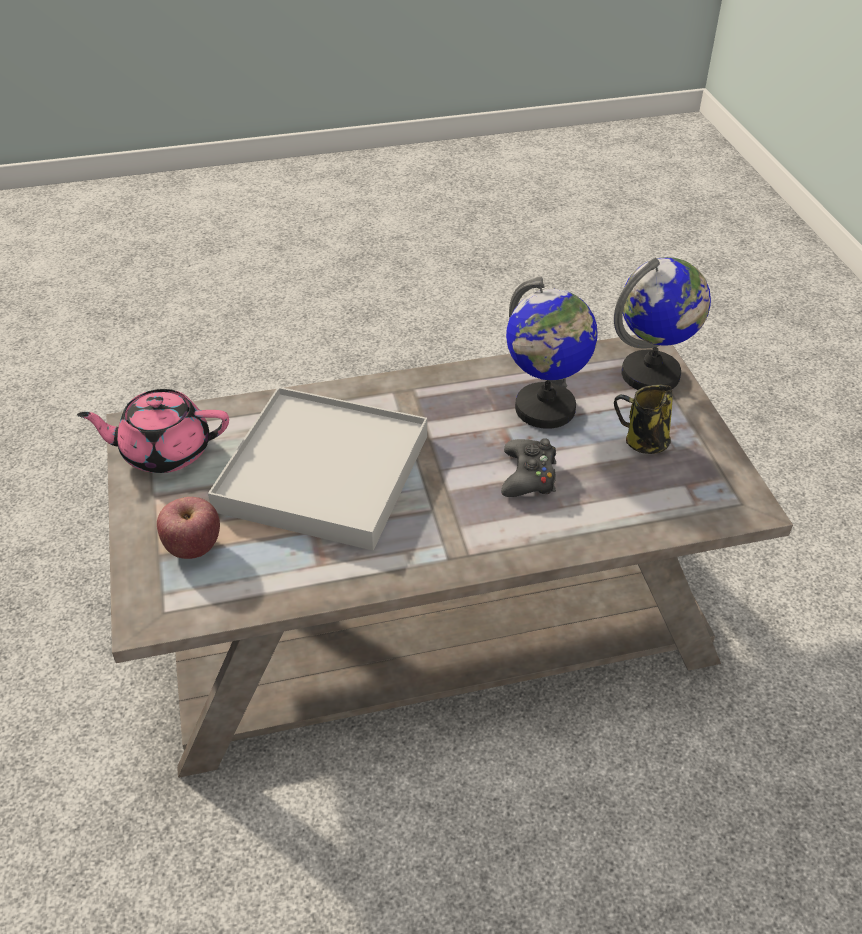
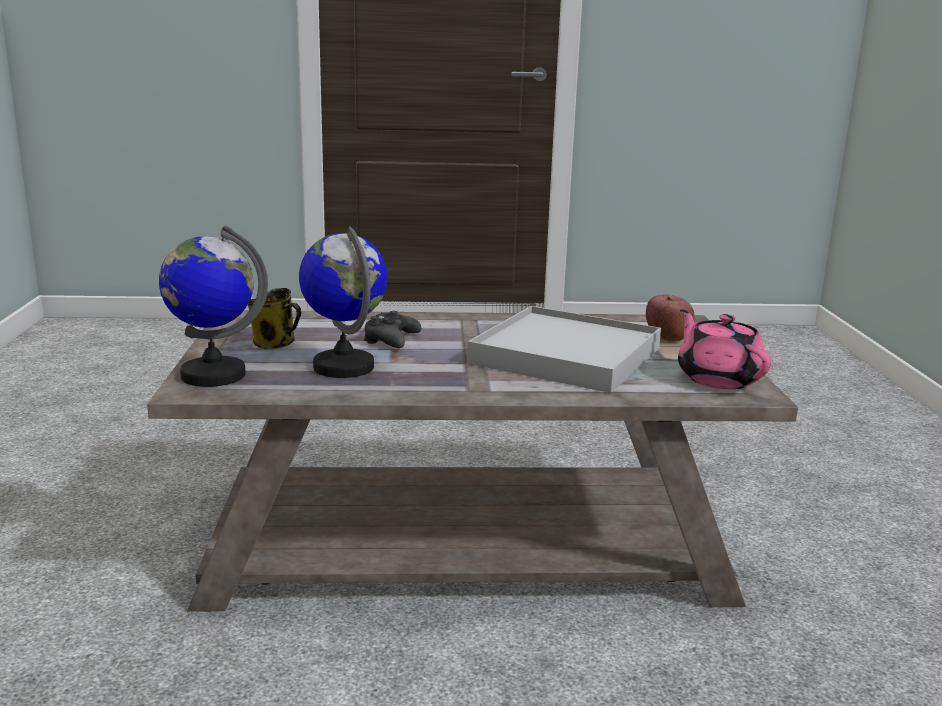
camera: 170 degrees left, 25 degrees down
pink teapot [77,389,229,473] -> pink teapot turned 120 degrees counterclockwise [678,310,771,389]

